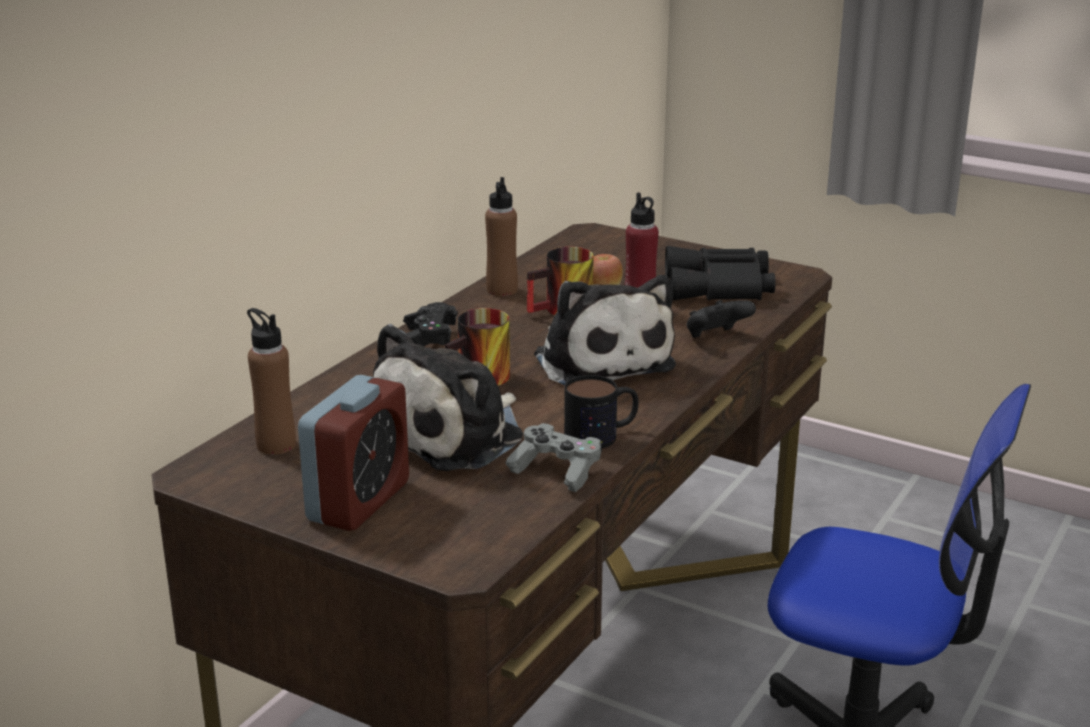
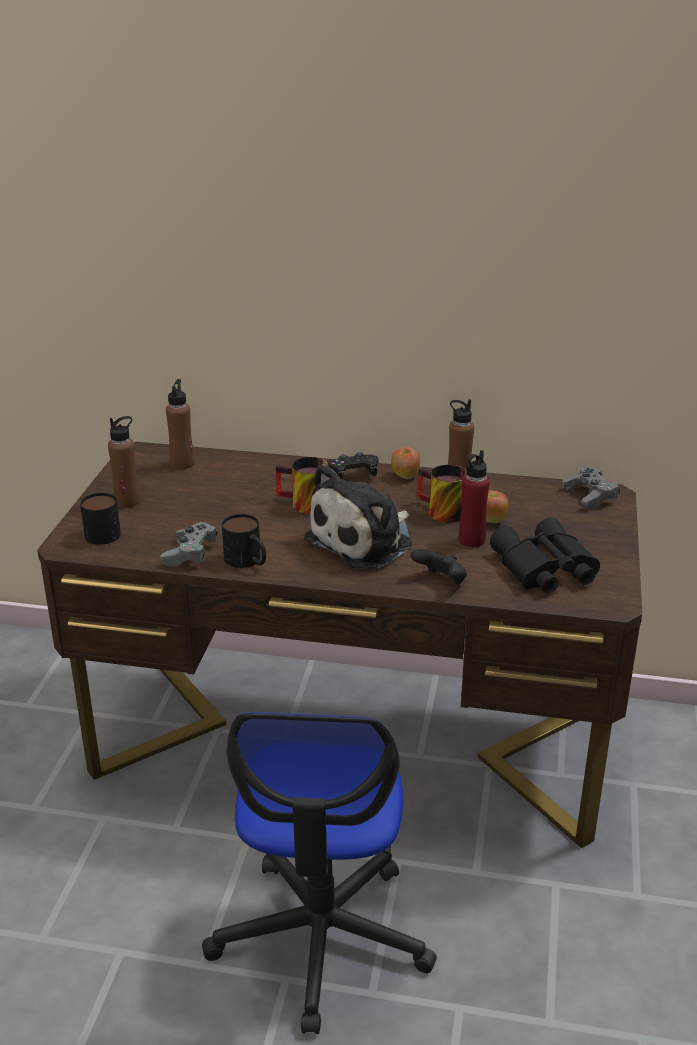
camera: 70 degrees right, 5 degrees up
alarm clock [298,375,409,531] -> brown bottle [108,416,140,508]
plush toy [373,324,523,471] -> none
none -> mug [80,493,121,545]
none -> apple [391,447,420,479]
none -> grey game controller [562,467,620,510]

